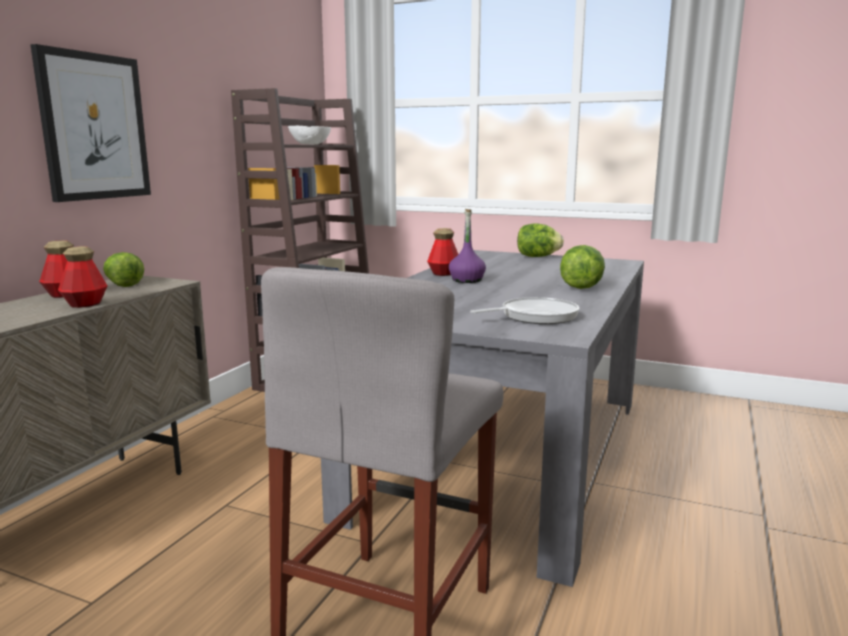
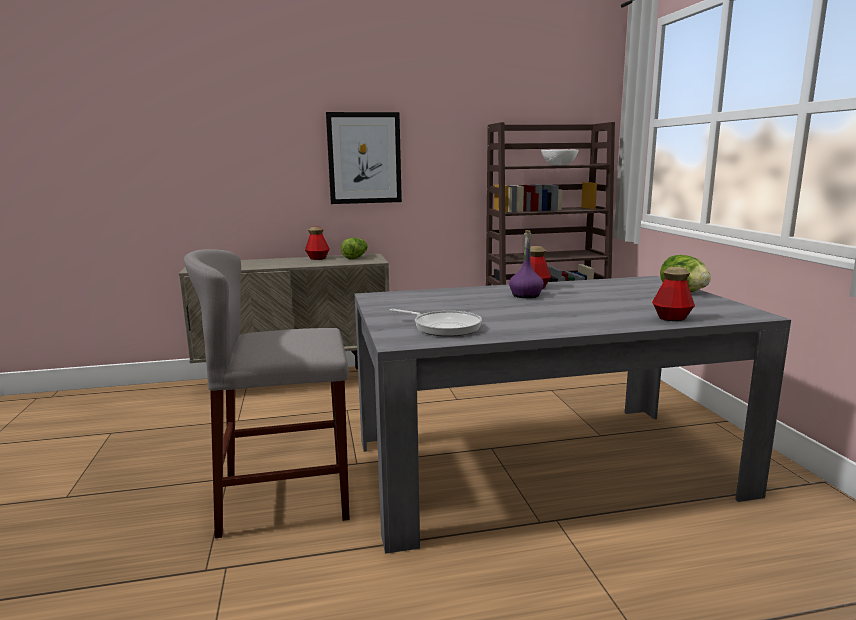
camera: 55 degrees right, 0 degrees up
bottle [58,246,107,308] -> bottle moved to [652,267,695,321]
lettuce [560,245,605,289] -> none

